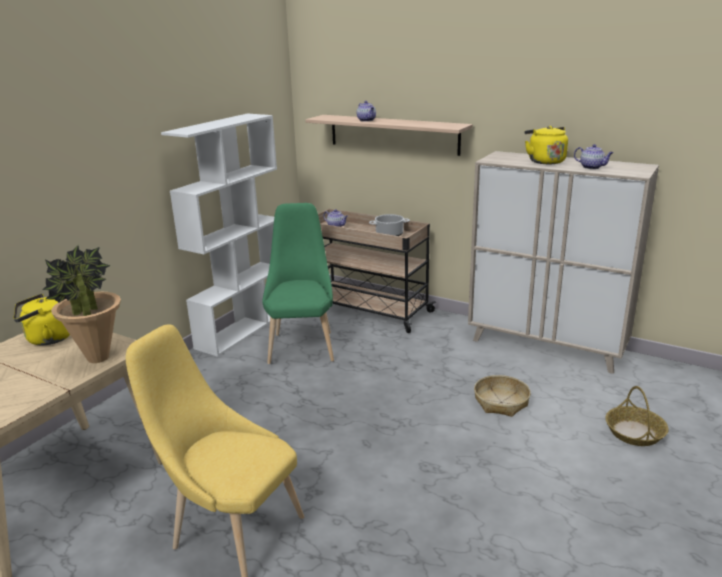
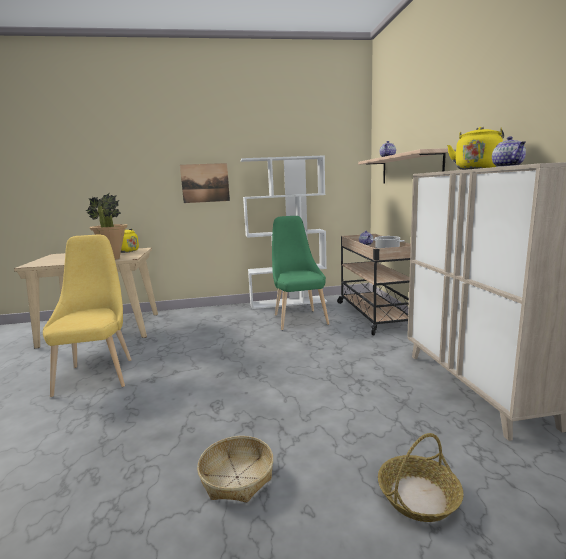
camera: 50 degrees right, 10 degrees down
green chair [262,203,334,364] -> green chair turned 60 degrees counterclockwise [272,216,329,330]
basket [474,375,531,417] -> basket moved to [197,436,274,502]
none -> picture [180,163,230,203]

